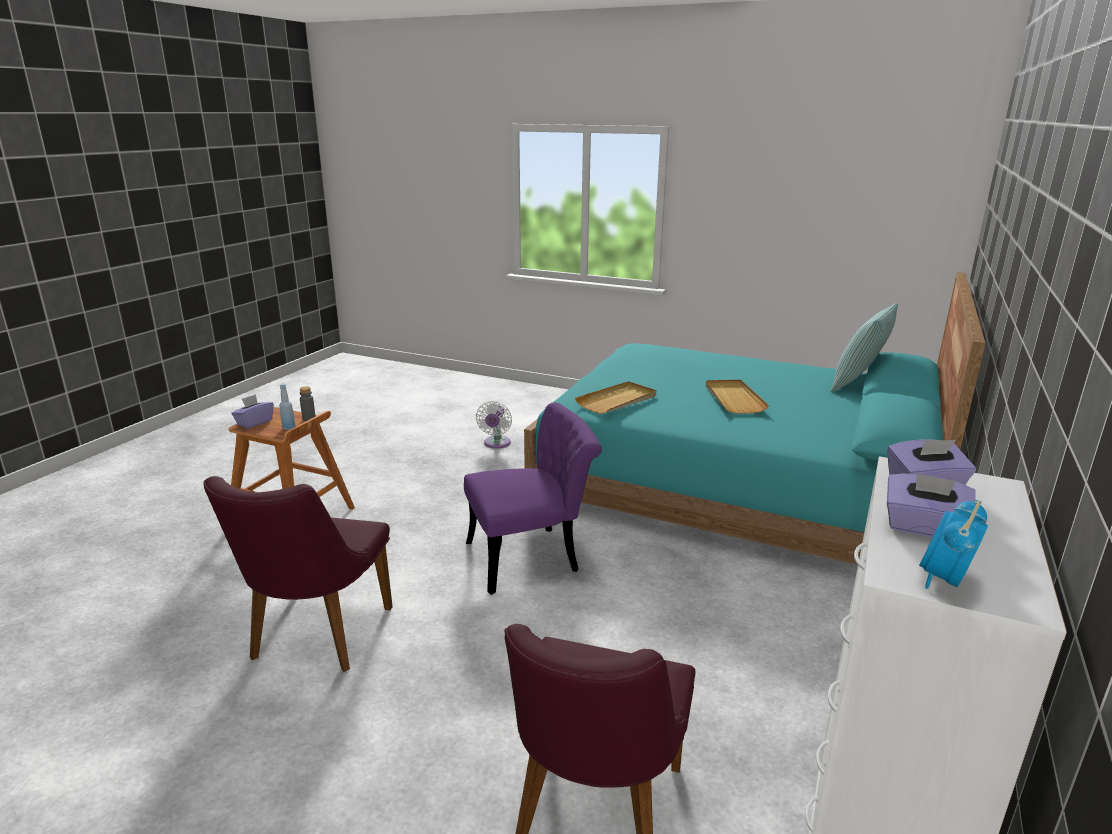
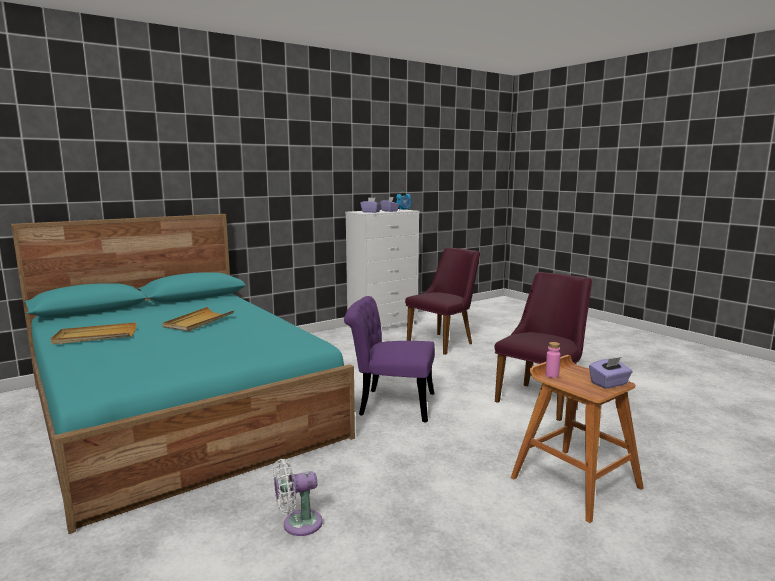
camera: 150 degrees left, 10 degrees down
blue bottle [279,384,295,430] -> none
grey bottle [300,386,315,421] -> pink bottle [546,342,561,378]
white fan [476,401,512,448] -> white fan turned 150 degrees counterclockwise [273,459,322,536]
beige tray [575,381,656,414] -> beige tray moved to [50,322,136,344]
pillow [831,303,898,392] -> none

